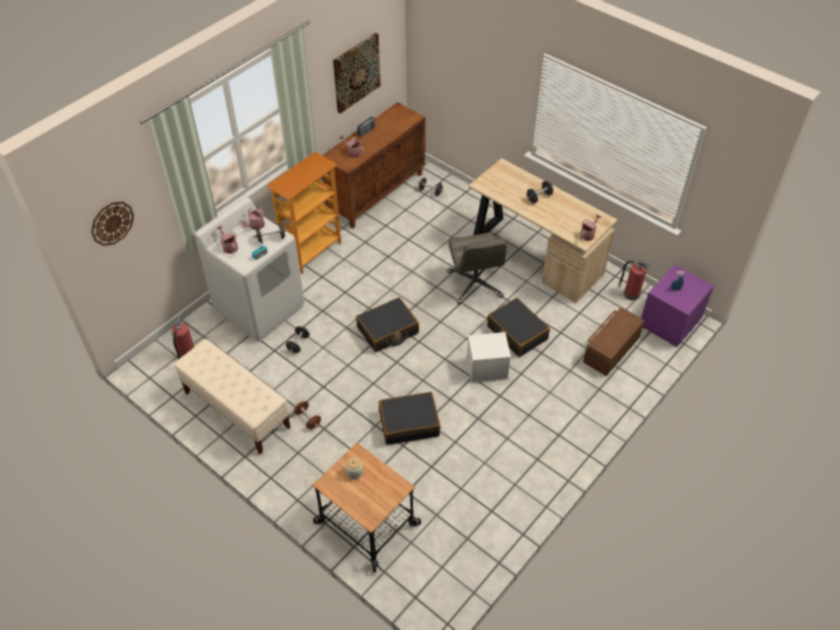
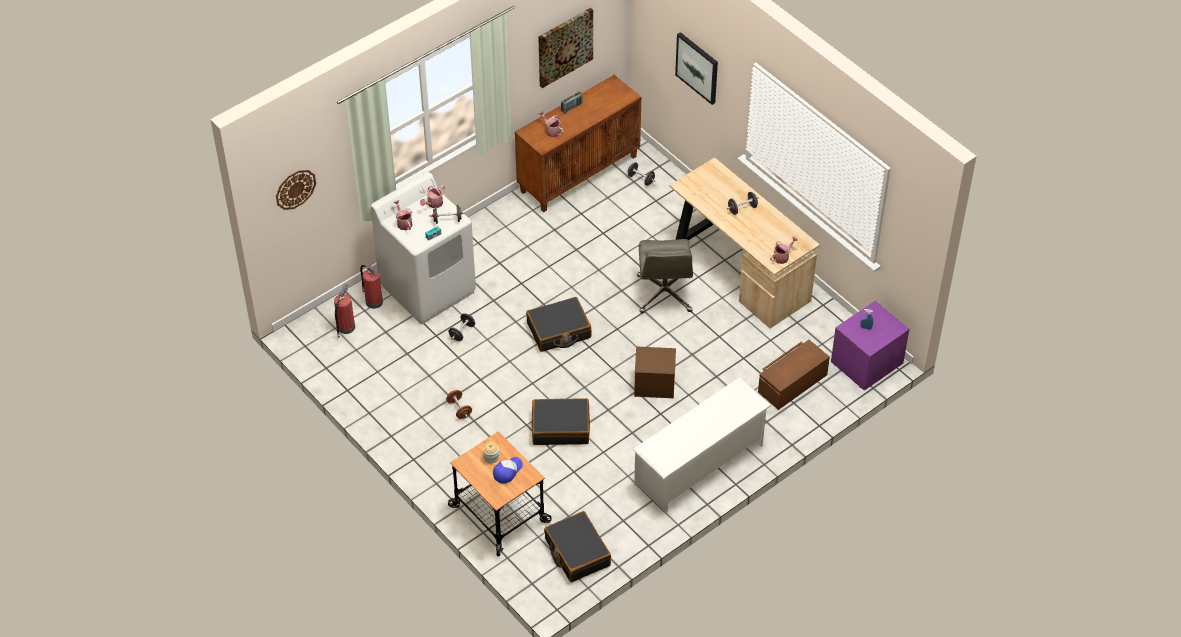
camera: 10 degrees right, 0 degrees up
beige bench [174,339,291,455] -> none
bookcase [266,152,341,274] -> none
white storage box [467,332,511,383] -> brown storage box [634,346,676,398]
black suitcase [487,298,550,357] -> black suitcase moved to [544,511,611,582]
fire extinguisher [618,261,650,301] -> fire extinguisher moved to [360,265,383,309]
none -> cap [493,457,523,484]
none -> white shoe rack [633,377,771,513]
none -> picture [675,32,718,105]

